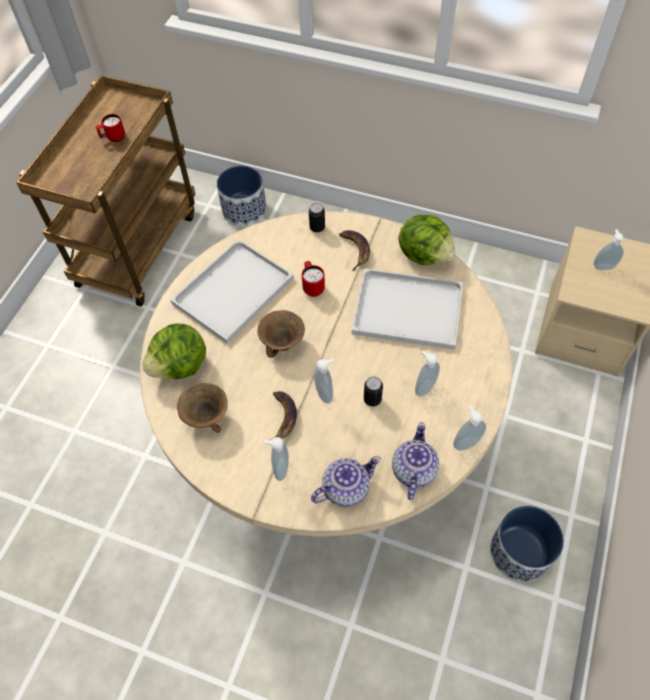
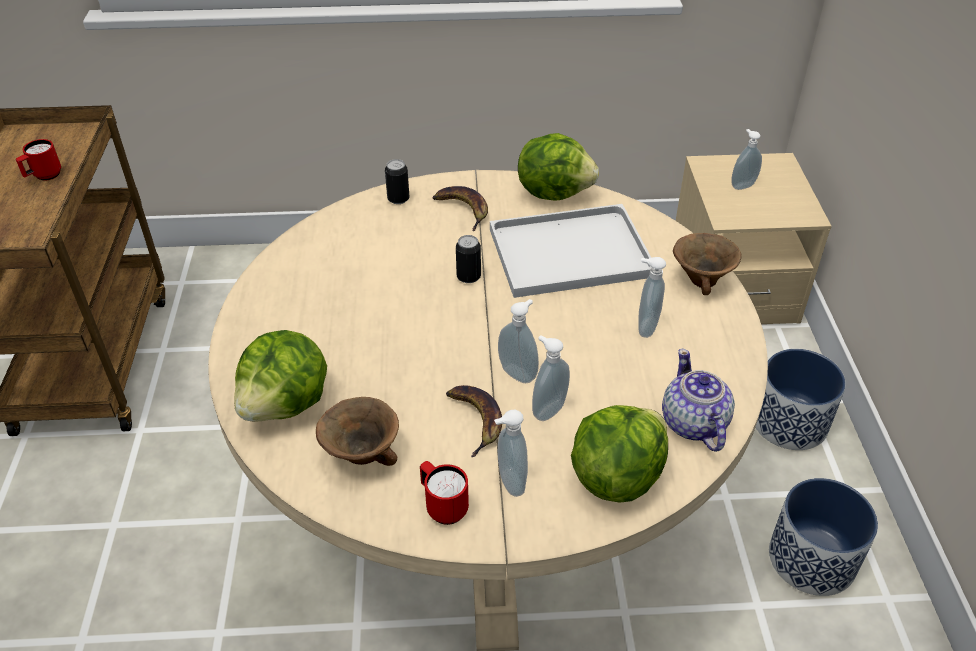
camera: 25 degrees left, 15 degrees down
white tray [171,239,294,344] -> none
planter [217,165,266,226] -> planter moved to [755,349,846,450]
brown bowl [257,310,305,358] -> brown bowl moved to [673,233,742,295]
red mug [302,261,325,297] -> red mug moved to [420,461,469,525]
teapot [311,456,381,507] -> lettuce [571,405,668,502]
can [364,376,383,407] -> can moved to [456,235,481,283]
soap dispenser [453,406,486,451] -> soap dispenser moved to [532,335,570,421]

